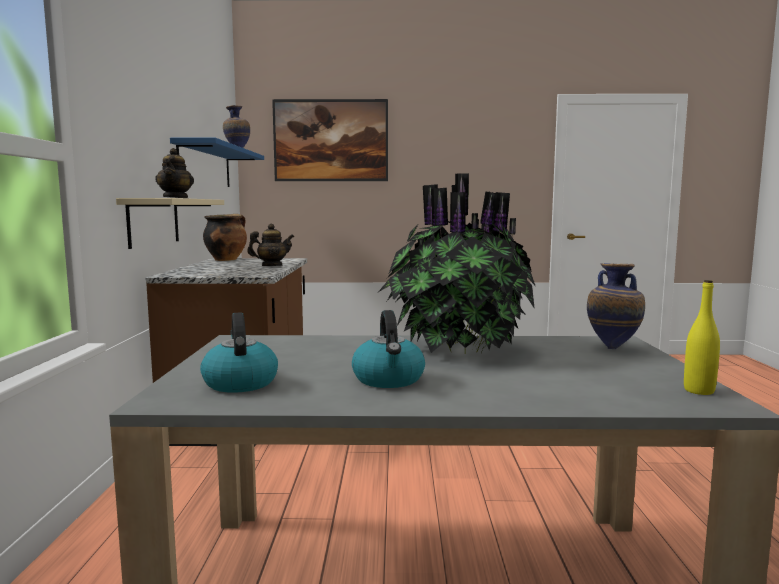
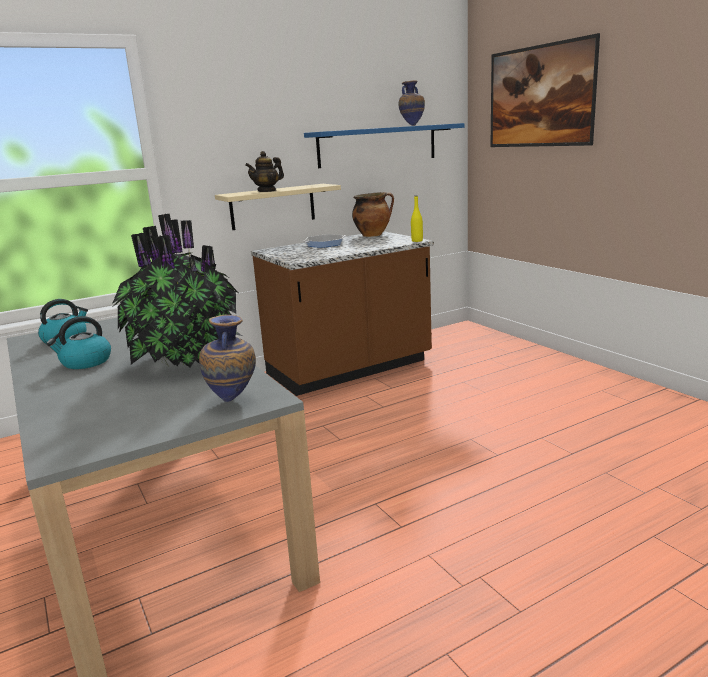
camera: 60 degrees right, 10 degrees up
teapot [247,224,294,266] -> none
yellow bottle [684,280,720,395] -> yellow bottle moved to [411,195,423,242]
none -> frying pan [303,234,346,248]

